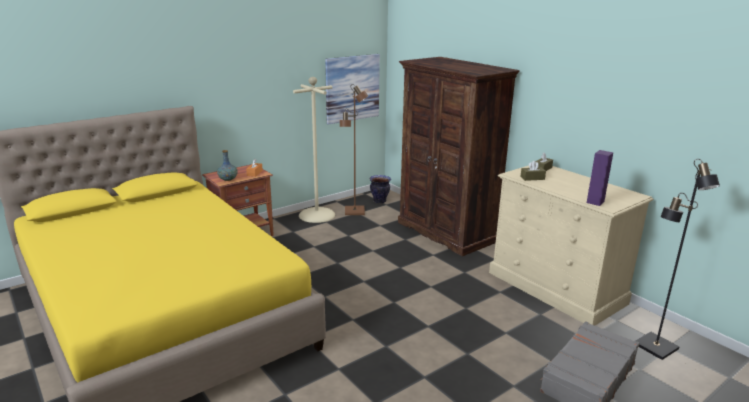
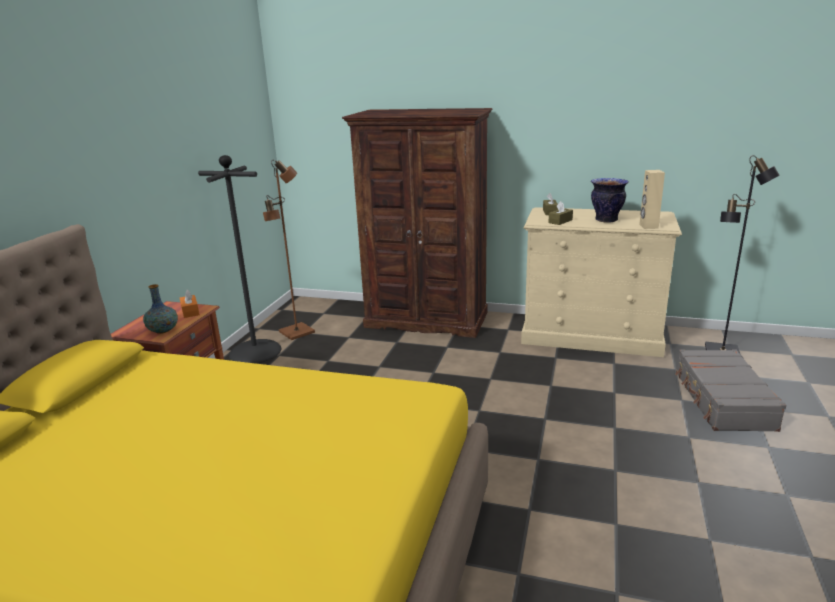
camera: 35 degrees left, 0 degrees up
beige clothes rack [293,77,335,223] -> black clothes rack [198,155,281,364]
picture [325,54,380,125] -> none
vase [369,175,391,203] -> vase moved to [591,178,629,223]
purple speaker [587,150,613,206] -> beige speaker [639,170,665,229]

